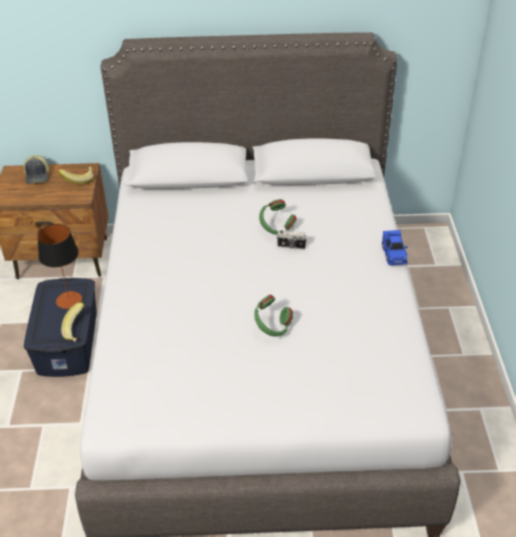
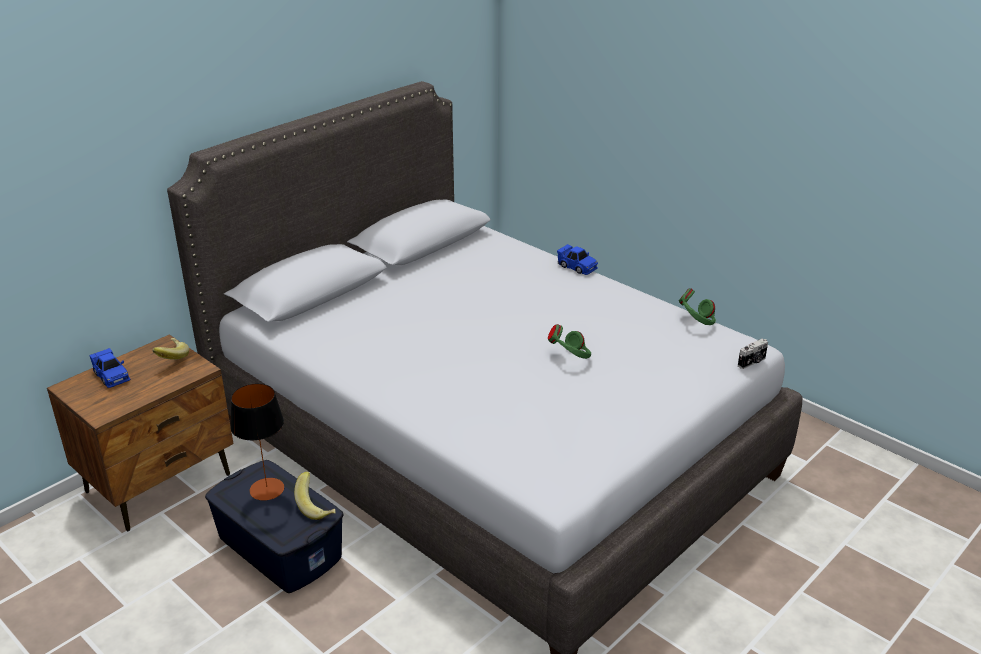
camera: 45 degrees left, 10 degrees down
cap [24,155,49,184] -> blue toy car [89,348,130,388]
green headphones [259,199,297,235] -> green headphones moved to [679,288,716,325]
camera [277,230,307,250] -> camera moved to [738,339,768,369]

